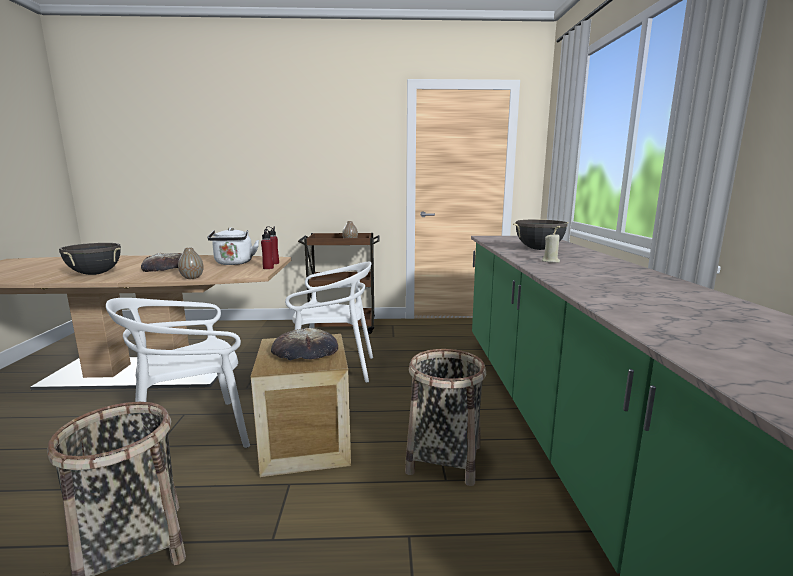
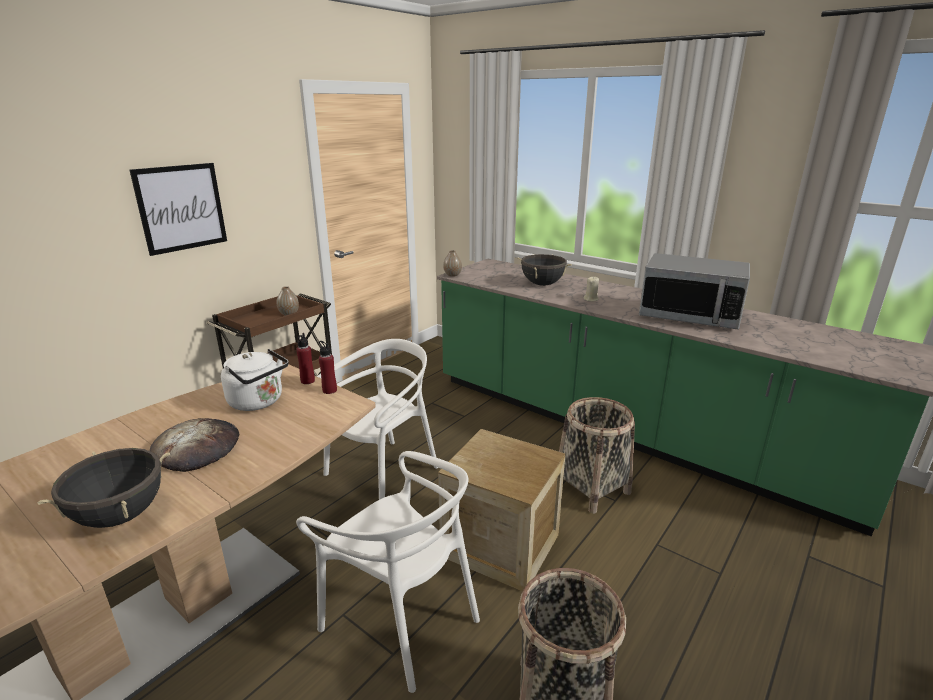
camera: 50 degrees left, 10 degrees up
white chair [106,298,250,448] -> white chair turned 60 degrees counterclockwise [296,451,480,693]
vase [178,247,204,279] -> vase moved to [443,250,462,277]
bread [271,328,338,361] -> none
none -> picture [129,163,227,256]
none -> microwave [639,253,750,329]

